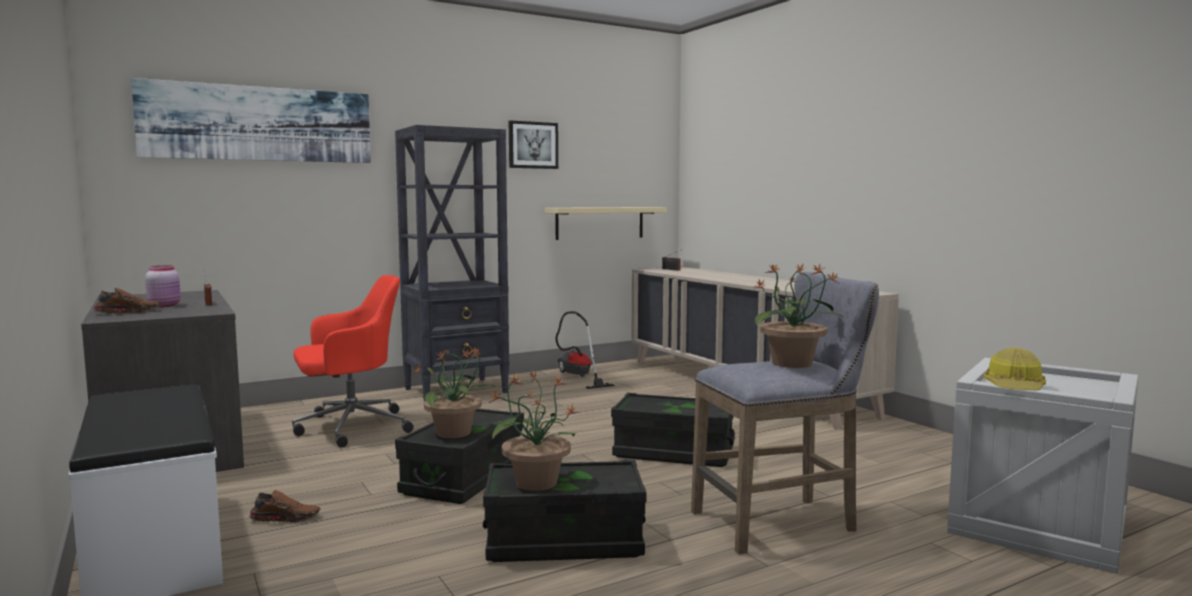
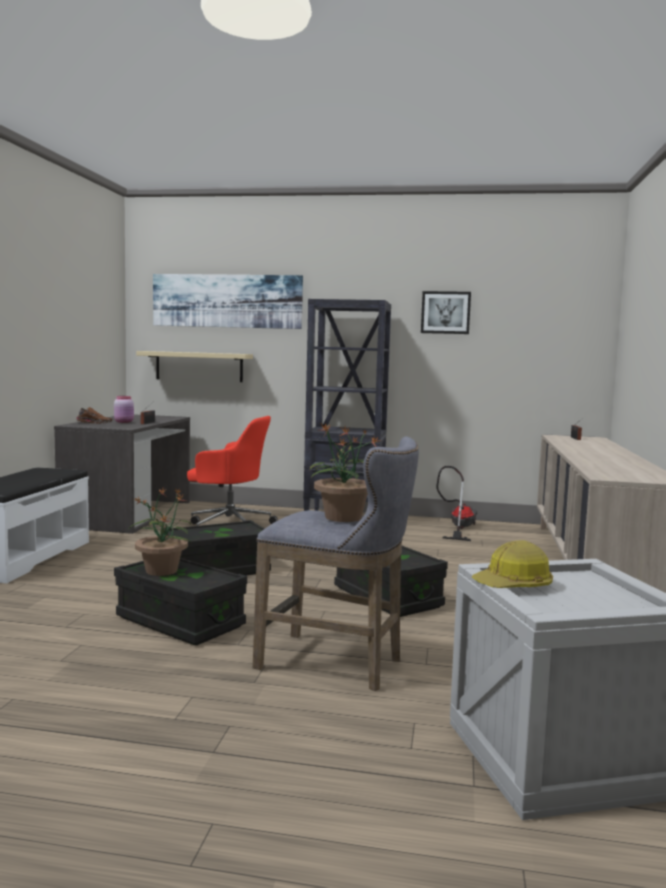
camera: 40 degrees right, 0 degrees up
brown shoe [249,490,321,522] -> none
potted plant [412,347,496,438] -> none
beige shelf [545,207,667,240] -> beige shelf moved to [136,351,253,382]

